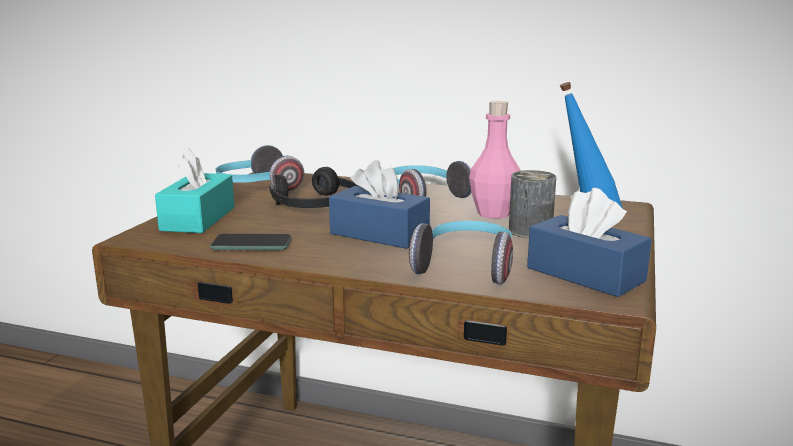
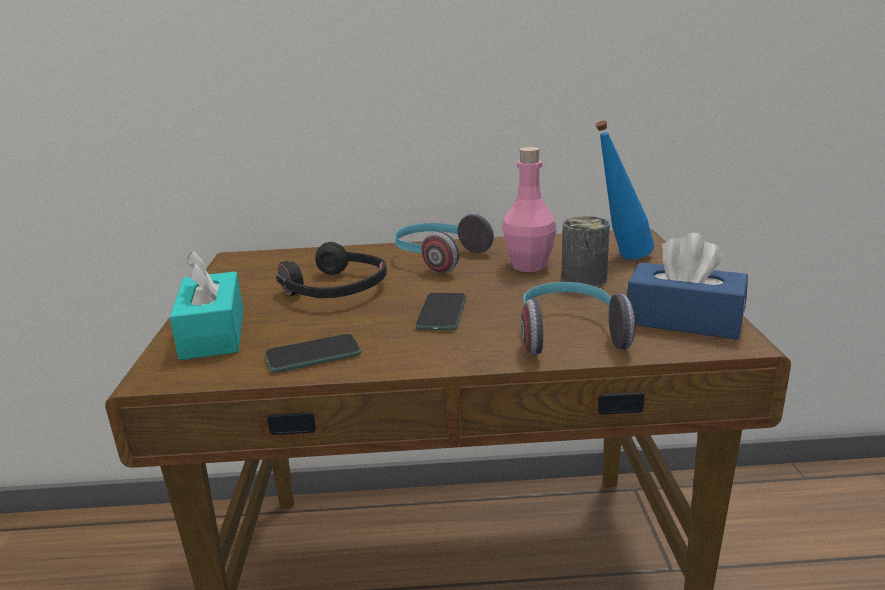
camera: 20 degrees left, 5 degrees up
headphones [215,145,304,192] -> none
blue tissue box [329,160,430,249] -> phone [415,293,466,330]

